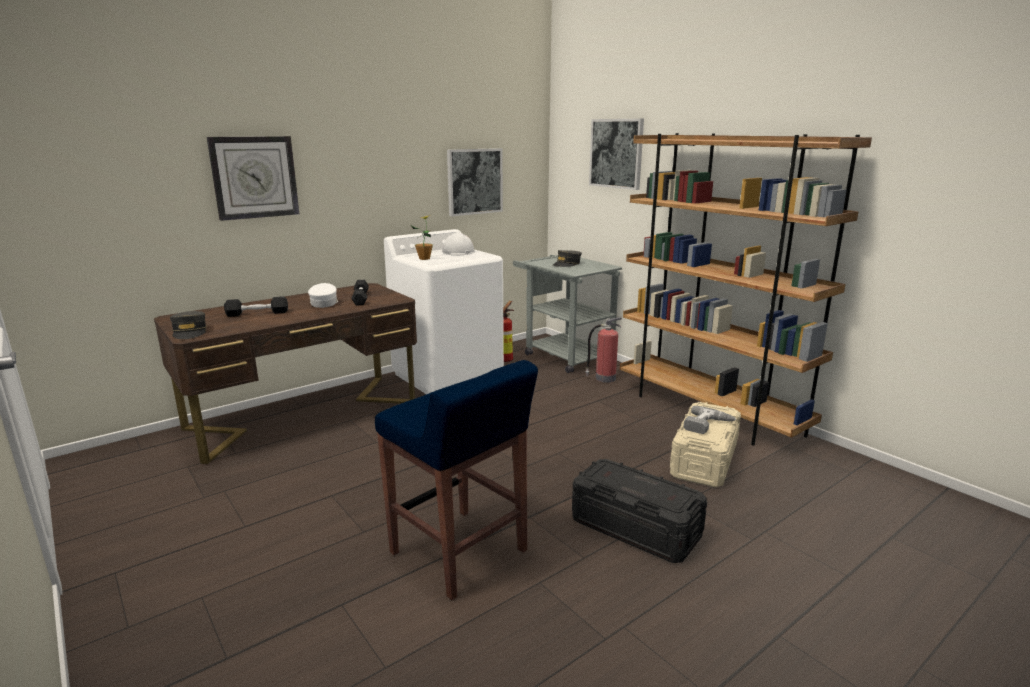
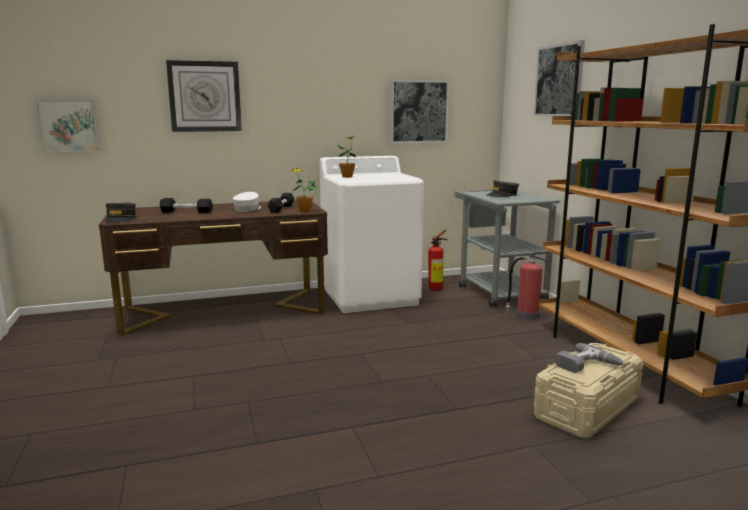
camera: 20 degrees right, 5 degrees down
blue stool [375,360,538,600] -> none
white hard hat [442,231,475,255] -> none
black storage box [572,459,707,563] -> none
none -> picture [36,100,99,152]
none -> potted plant [292,168,317,212]

